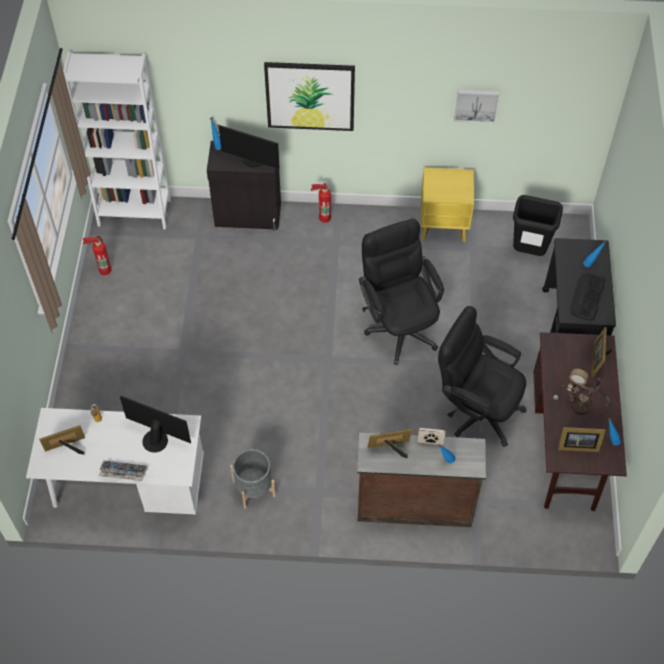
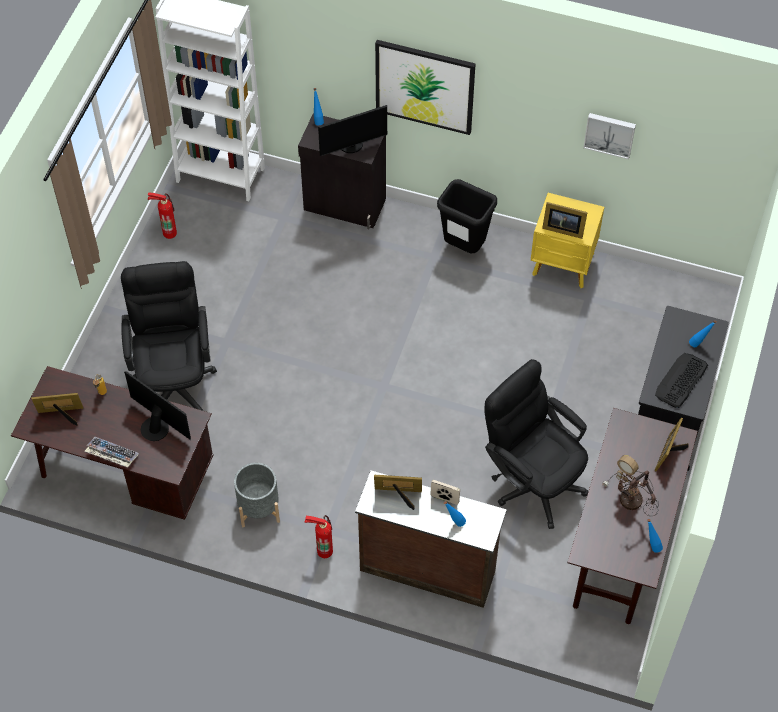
camera: 15 degrees right, 0 degrees up
white desk [26,408,204,514] -> brown desk [11,366,213,520]
monitor [219,125,280,169] -> monitor turned 60 degrees counterclockwise [318,105,387,156]
fire extinguisher [311,183,331,223] -> fire extinguisher moved to [305,515,333,558]
black office chair [359,219,444,365] -> black office chair moved to [121,261,217,411]
black trash can [513,195,563,256] -> black trash can moved to [437,179,497,254]
picture frame [558,427,606,452] -> picture frame moved to [542,202,588,239]

